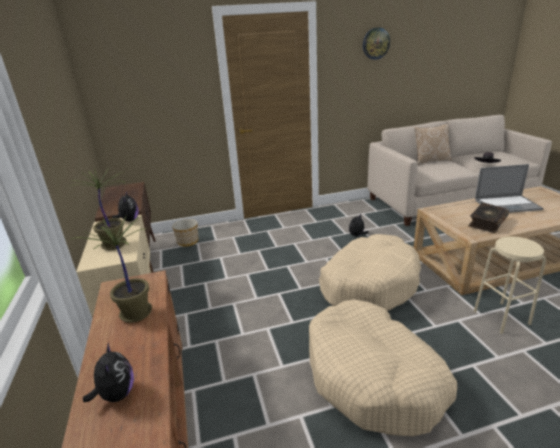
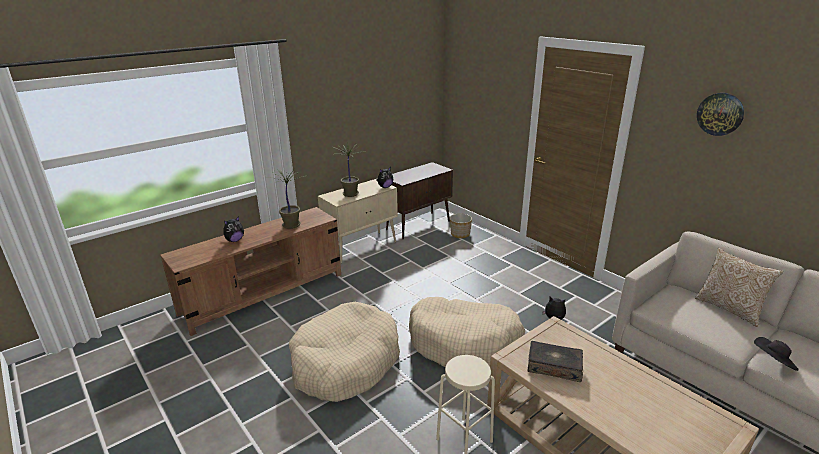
camera: 65 degrees right, 0 degrees up
laptop [475,164,544,213] -> none

